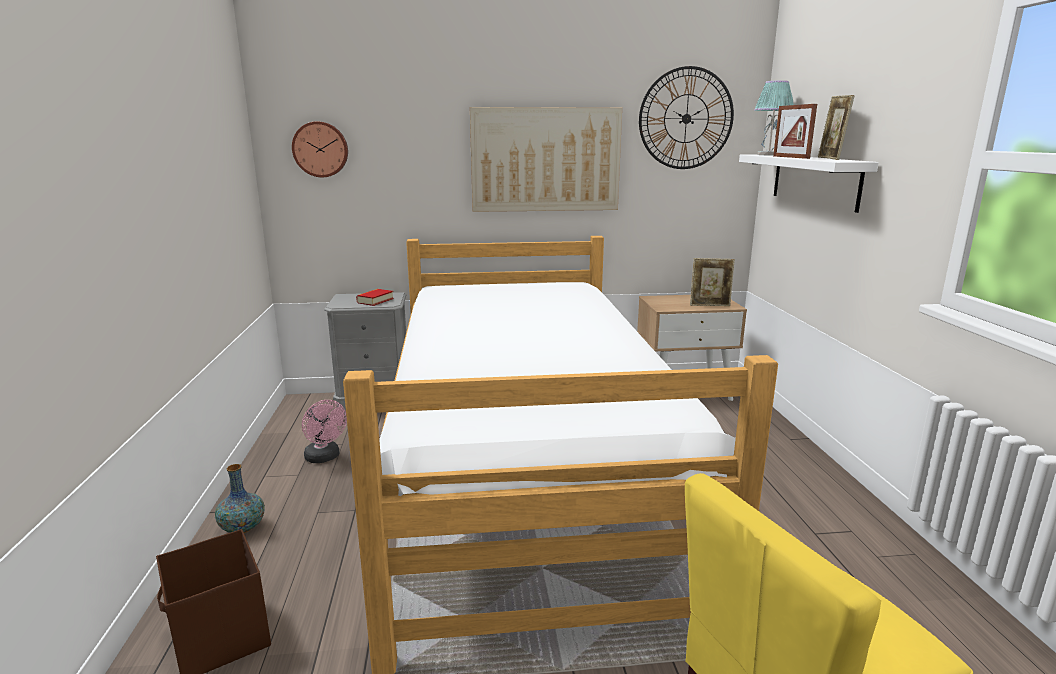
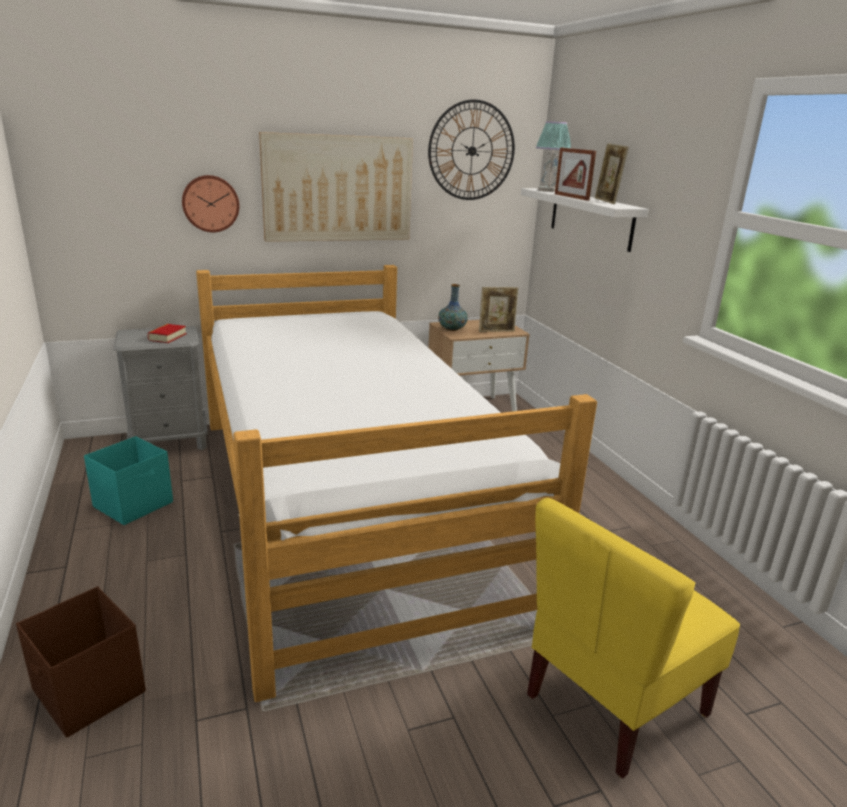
camera: 15 degrees left, 5 degrees up
vase [215,464,265,533] -> vase moved to [438,284,468,331]
wall clock [292,121,348,177] -> wall clock moved to [182,175,239,232]
pink fan [302,400,347,463] -> turquoise storage box [84,436,173,525]

